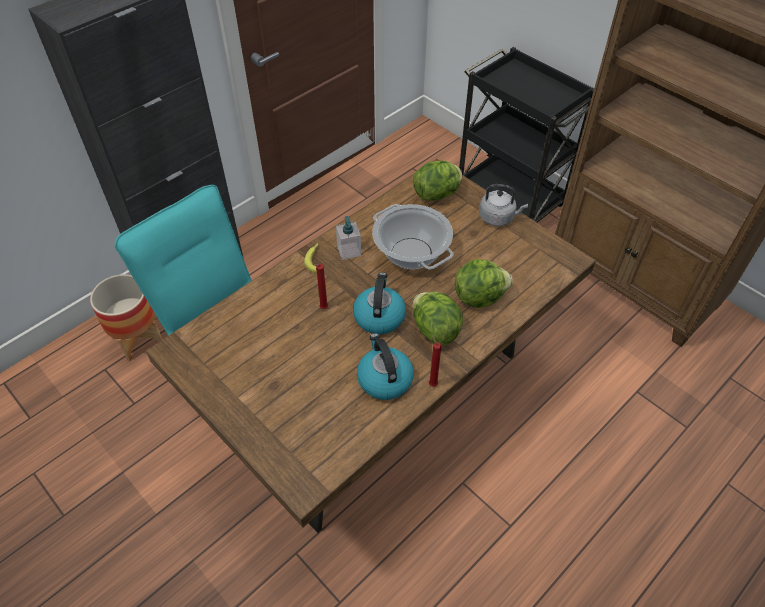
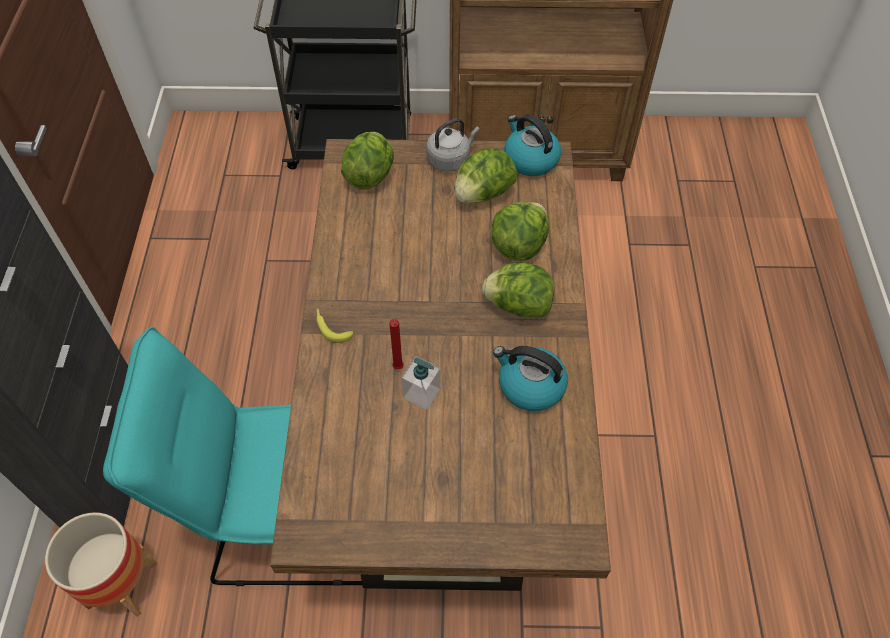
camera: 45 degrees left, 5 degrees up
soap dispenser [336,216,361,260] -> soap dispenser moved to [401,356,441,410]
kettle [353,272,406,334] -> kettle moved to [504,114,561,176]
cooking pot [372,204,454,270] -> none
red candle [429,335,441,387] -> none
none -> lettuce [455,148,517,203]

